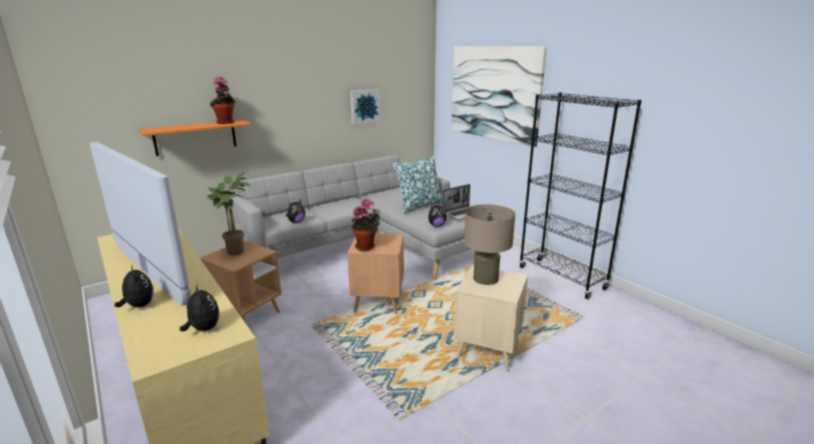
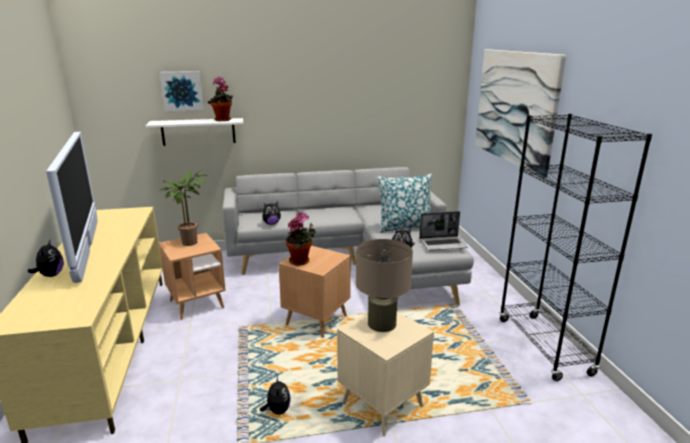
camera: 25 degrees right, 0 degrees up
orange shelf [139,120,251,156] -> white shelf [145,118,243,146]
plush toy [180,284,219,331] -> plush toy moved to [260,376,291,414]
picture [350,89,381,125] -> picture moved to [160,71,204,111]

